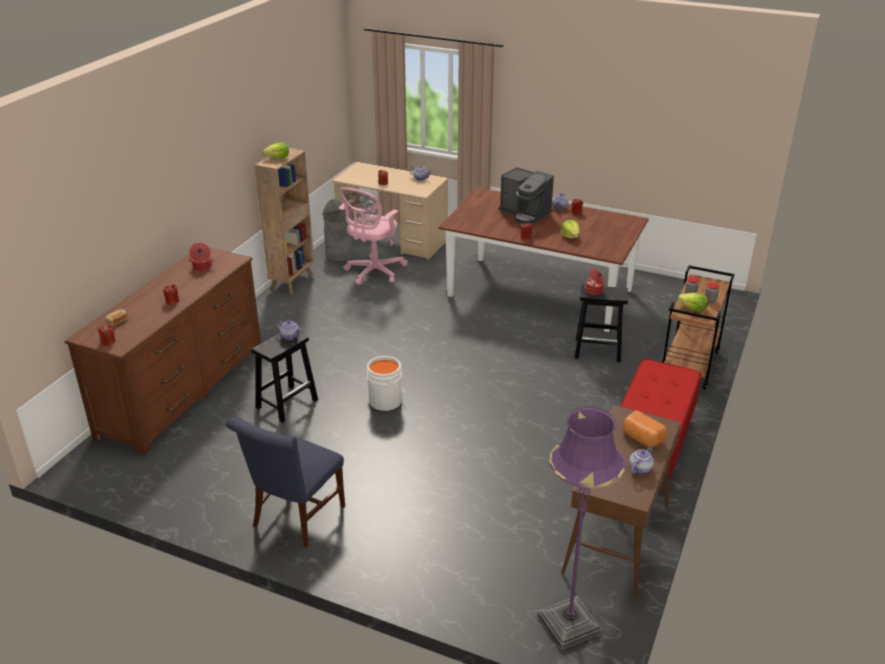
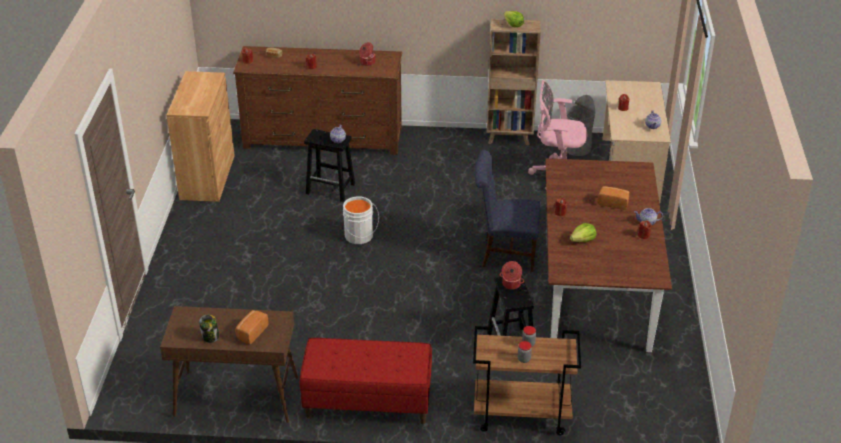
camera: 70 degrees right, 5 degrees up
blue chair [225,417,345,547] -> blue chair moved to [475,150,541,272]
coffee machine [499,167,554,225] -> bread [597,186,629,210]
purple floor lamp [538,407,625,650] -> none
teapot [629,446,654,475] -> jar [199,314,219,343]
lettuce [678,293,708,312] -> none
none -> brown cabinet [167,71,235,202]

